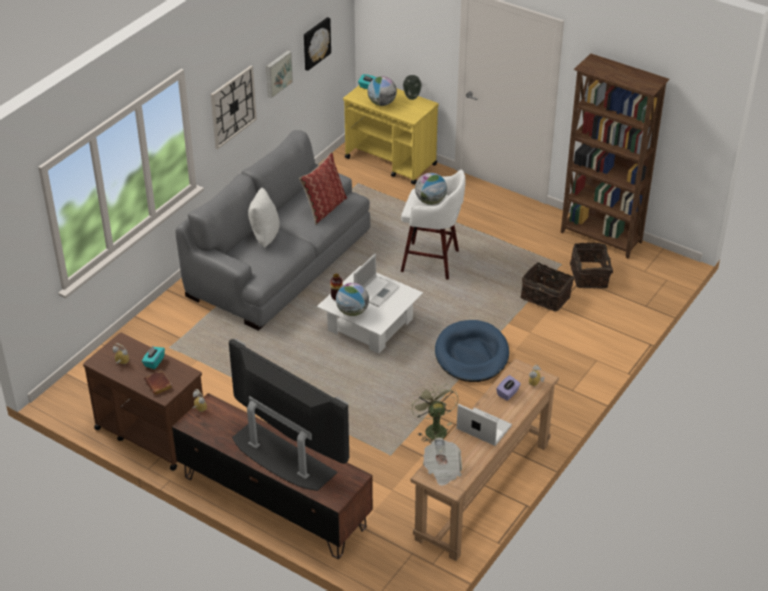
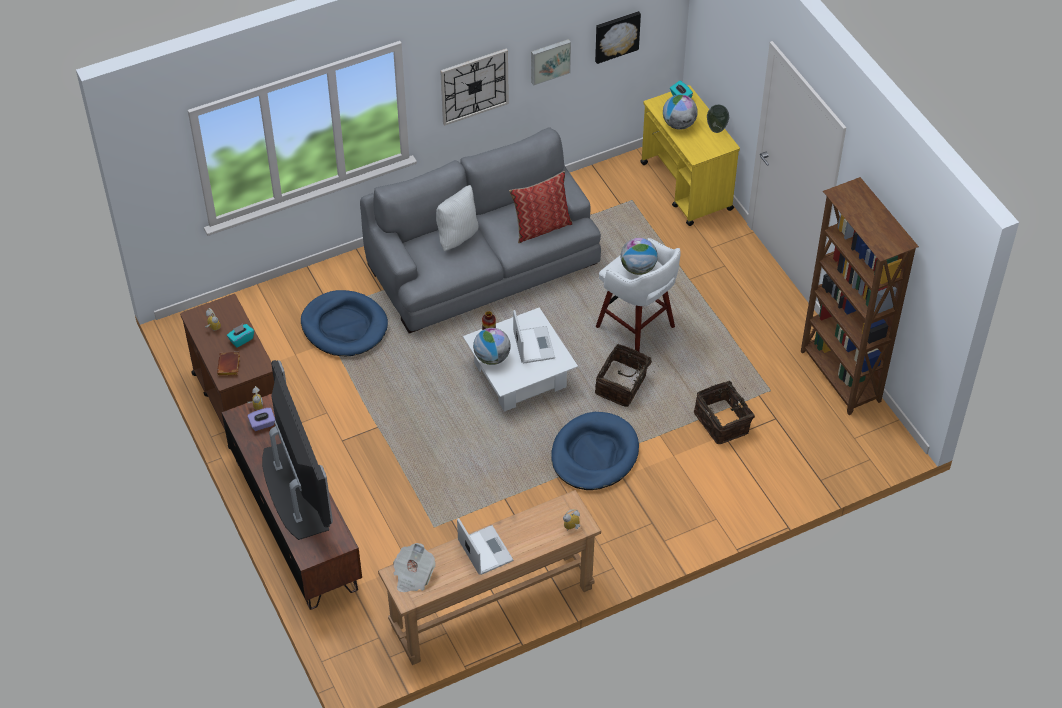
camera: 30 degrees right, 10 degrees up
laptop [354,254,400,307] -> laptop turned 75 degrees counterclockwise [513,310,555,364]
green fan [411,383,459,443] -> none
purple tissue box [496,375,521,401] -> purple tissue box moved to [247,408,275,431]
basket [570,242,616,289] -> basket moved to [595,344,652,407]
none -> blue dog bed [301,290,388,356]

